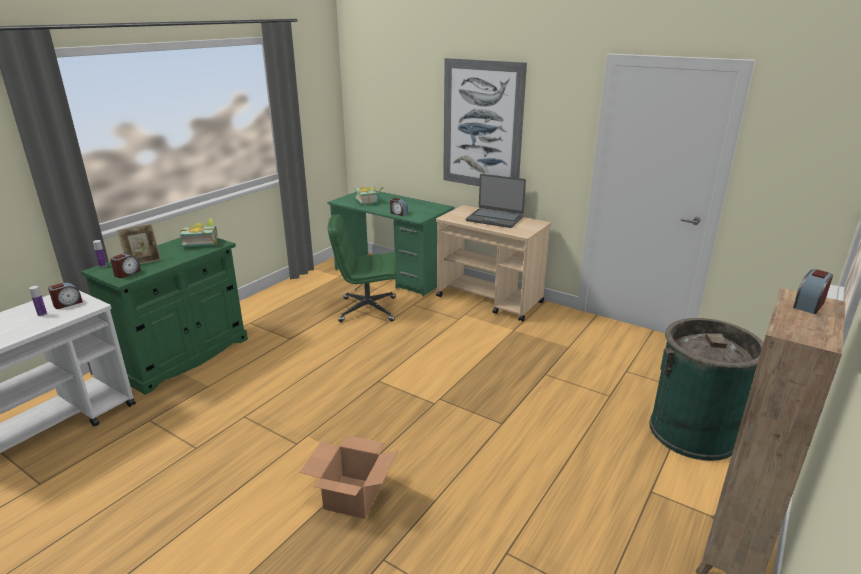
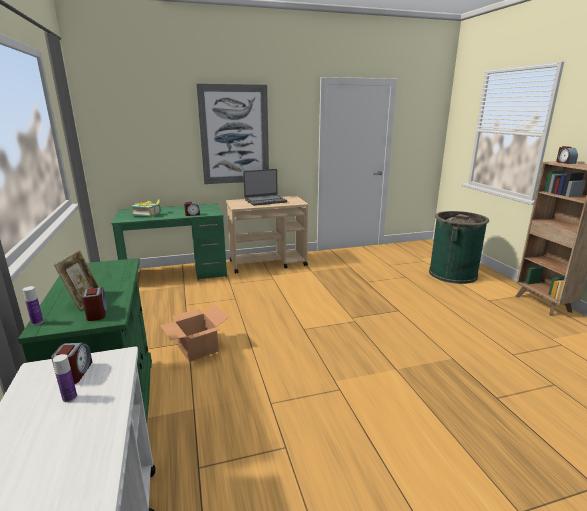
camera: 50 degrees left, 5 degrees down
book [179,218,218,247] -> none
cardboard box [300,436,398,519] -> cardboard box moved to [160,305,229,362]
green office chair [328,214,397,322] -> none

